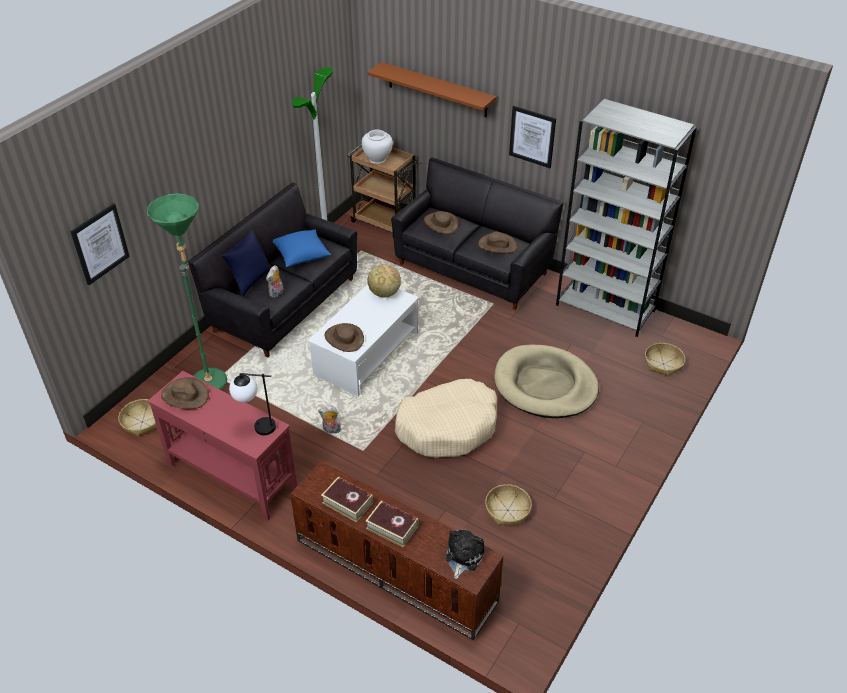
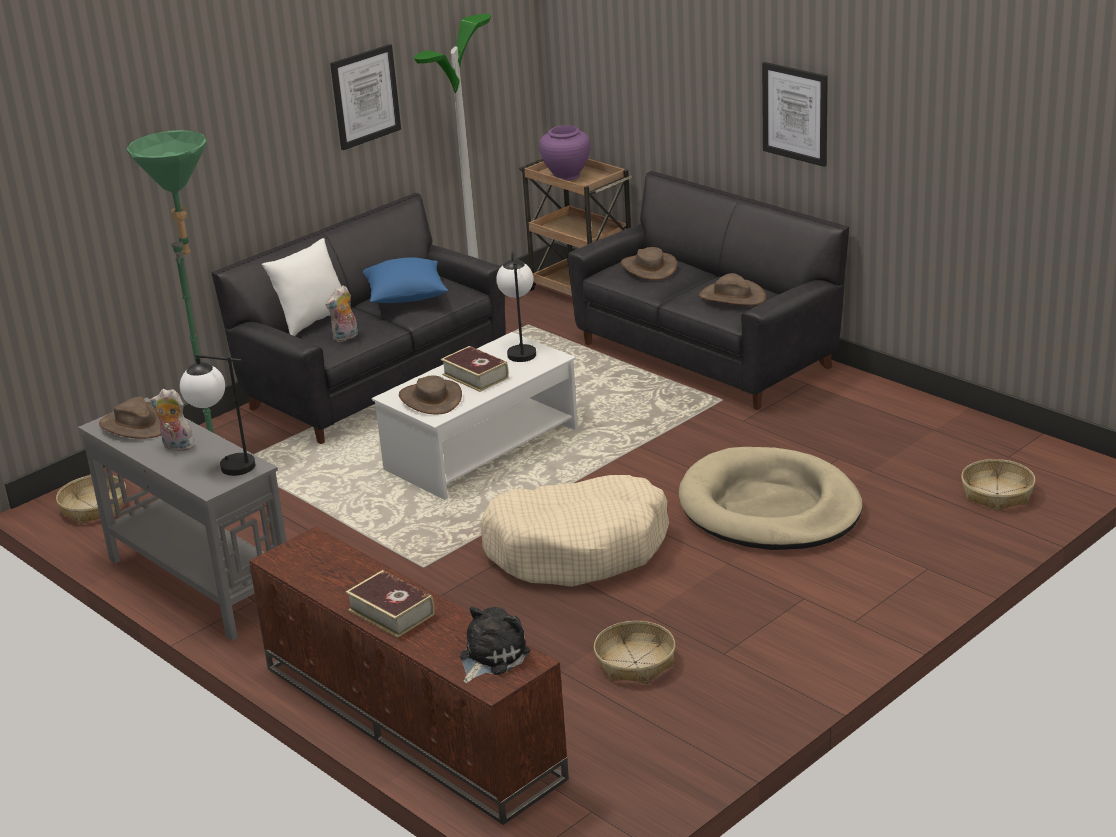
camera: 15 degrees right, 15 degrees down
picture [70,203,130,285] -> picture moved to [330,44,401,150]
red console table [148,371,297,521] -> grey console table [78,398,287,641]
blue pillow [222,230,271,297] -> white pillow [262,238,341,336]
plush toy [318,406,341,434] -> plush toy moved to [150,389,195,453]
book [321,476,373,523] -> book moved to [441,346,509,392]
white vase [361,130,393,164] -> purple vase [539,125,591,181]
brown shelf [367,62,496,117] -> none
globe [367,264,401,297] -> table lamp [496,252,536,362]
grey bookcase [556,99,697,337] -> none

